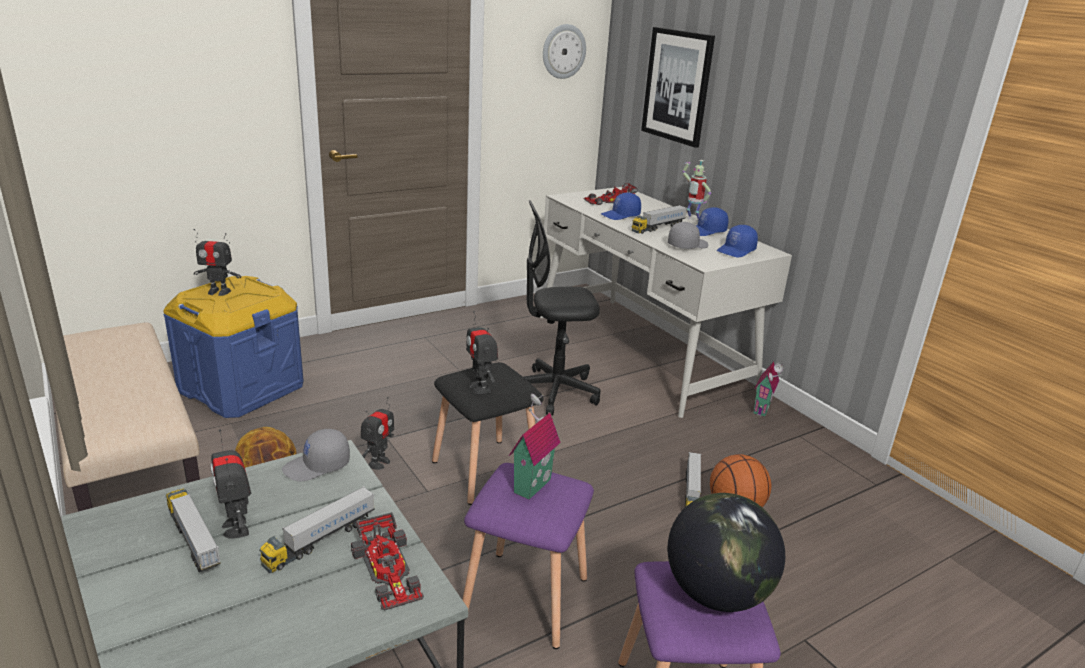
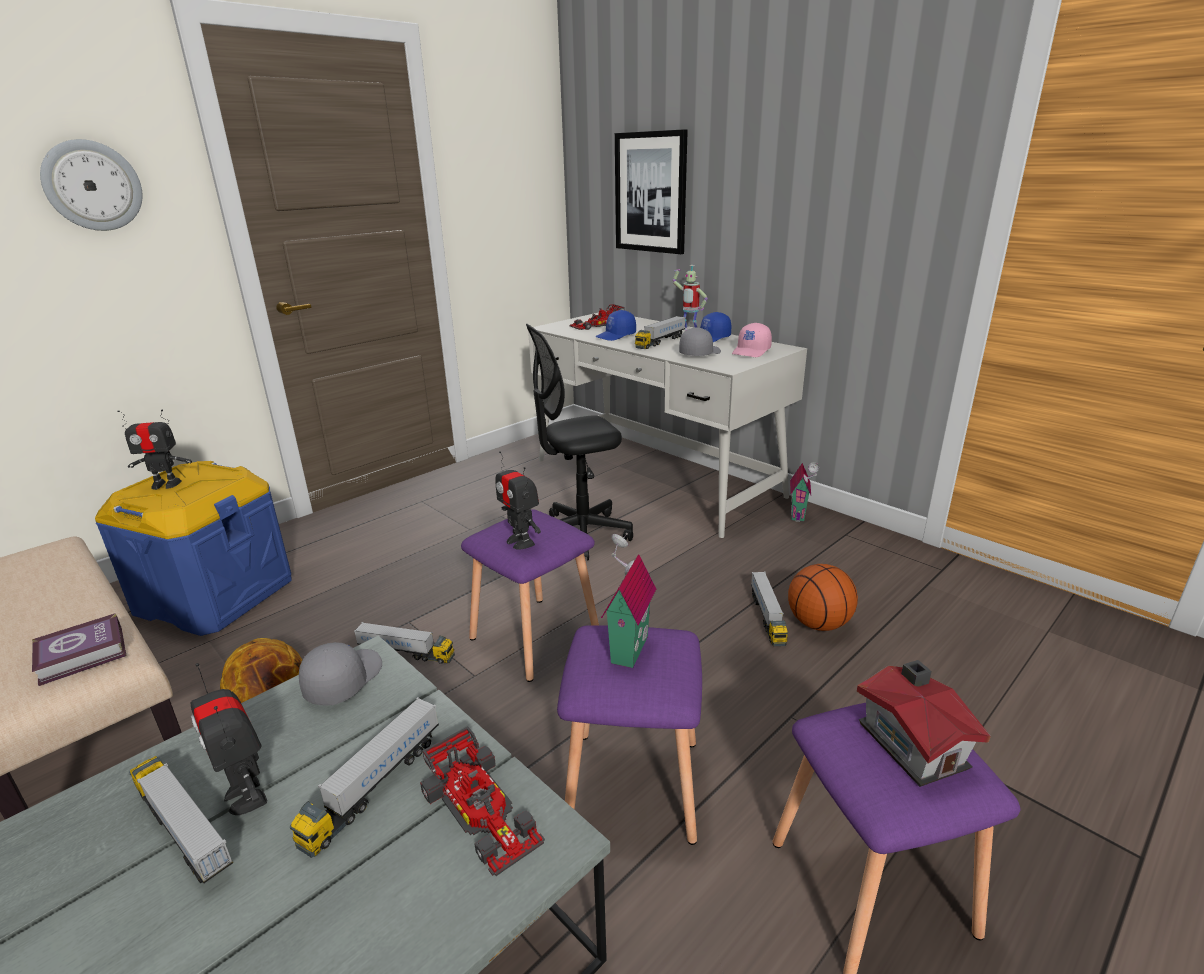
camera: 10 degrees left, 0 degrees up
grey cap [282,429,350,482] -> grey cap turned 150 degrees clockwise [299,642,382,705]
toy robot [361,397,394,470] -> toy truck [354,622,455,664]
black stool [432,362,544,505] -> purple stool [461,510,599,682]
wall clock [543,24,586,79] -> wall clock moved to [40,139,143,231]
globe [667,493,785,612] -> toy house [857,660,991,787]
blue cap [717,225,758,258] -> pink cap [732,323,772,357]
none -> book [32,613,126,686]

